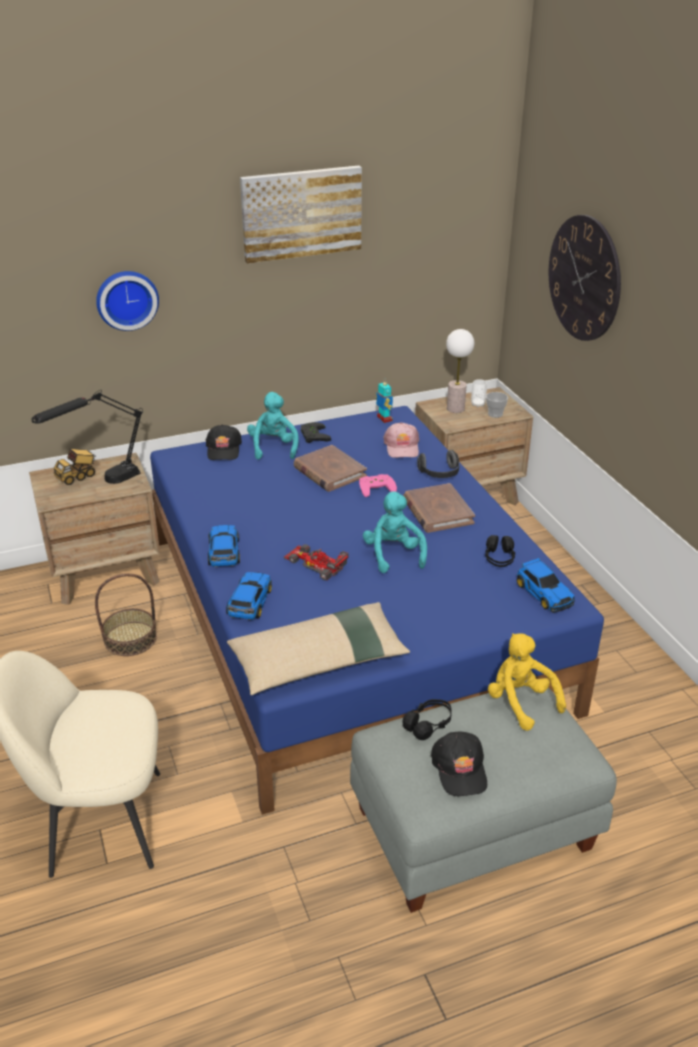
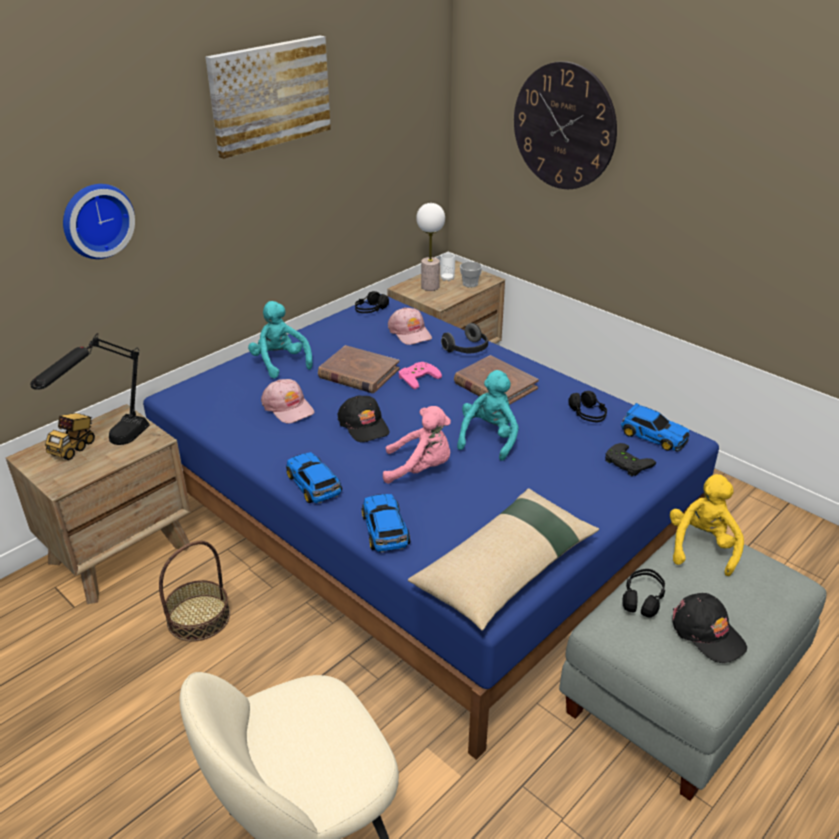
camera: 25 degrees left, 0 degrees up
black cap [206,425,242,460] -> black cap moved to [338,395,389,442]
toy car [284,544,348,580] -> pink plush toy [383,406,451,484]
black game controller [301,422,331,443] -> black game controller moved to [605,443,656,477]
turquoise plush toy [363,491,427,573] -> turquoise plush toy turned 60 degrees clockwise [457,370,519,461]
toy robot [376,378,393,423] -> black headphones [355,291,389,313]
yellow plush toy [488,633,566,731] -> yellow plush toy turned 75 degrees clockwise [670,474,744,576]
none -> pink cap [261,379,314,424]

